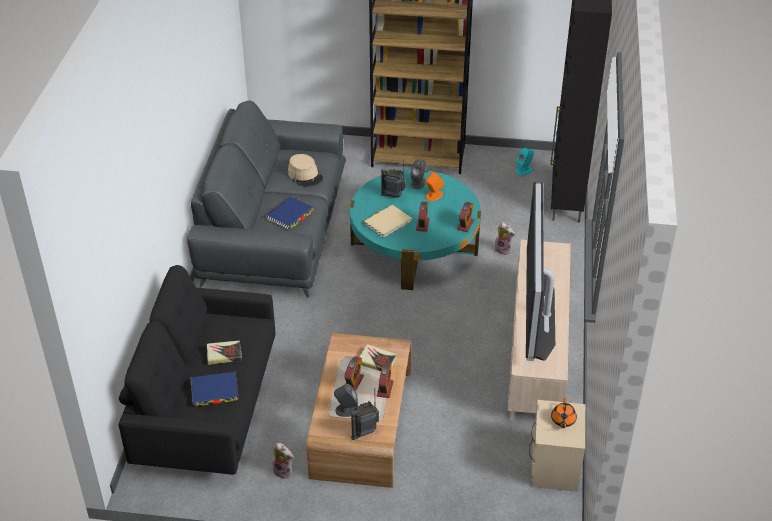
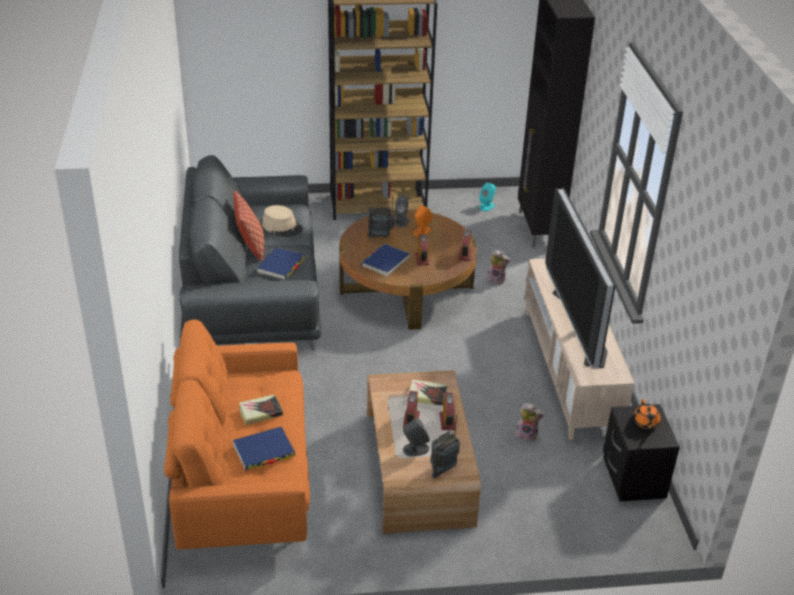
camera: 15 degrees left, 5 degrees down
black sofa [118,265,275,475] -> orange sofa [164,319,310,550]
plush toy [271,443,294,479] -> plush toy moved to [515,403,544,442]
turquoise coffee table [350,170,481,290] -> brown coffee table [339,210,477,330]
beige book [363,205,412,238] -> blue book [361,244,410,277]
beige nightstand [529,400,585,492] -> black nightstand [603,404,680,501]
none -> pillow [234,191,264,261]

